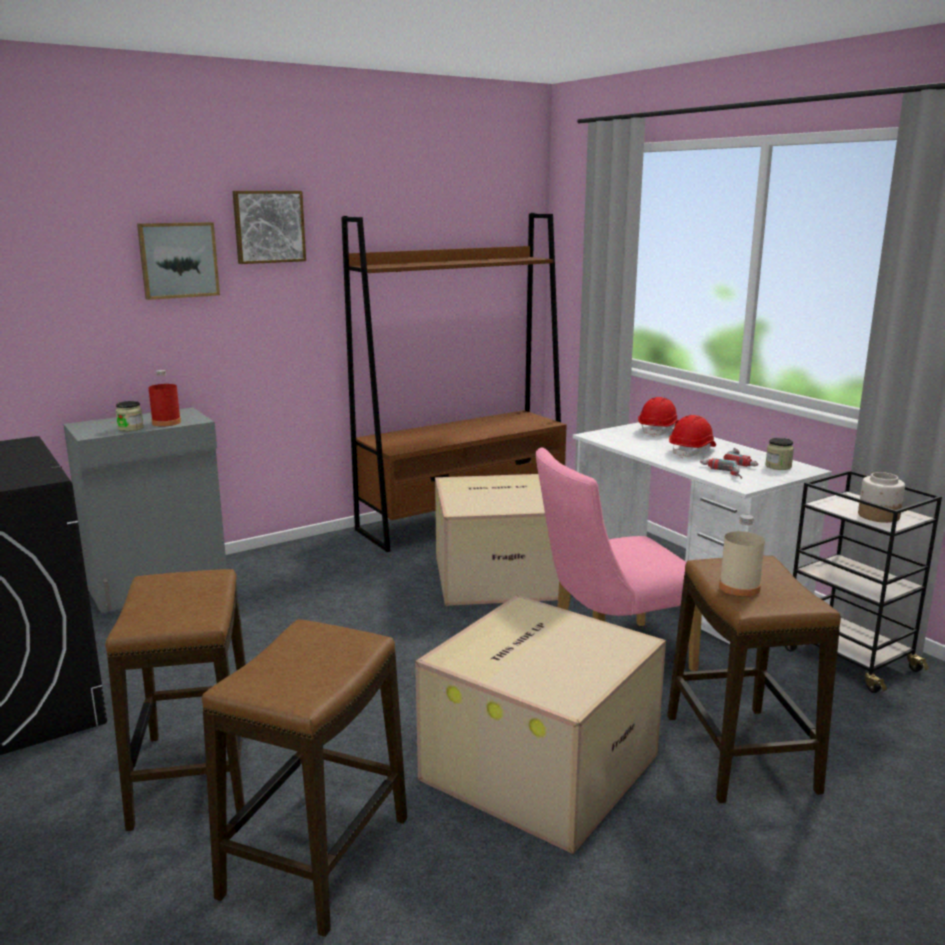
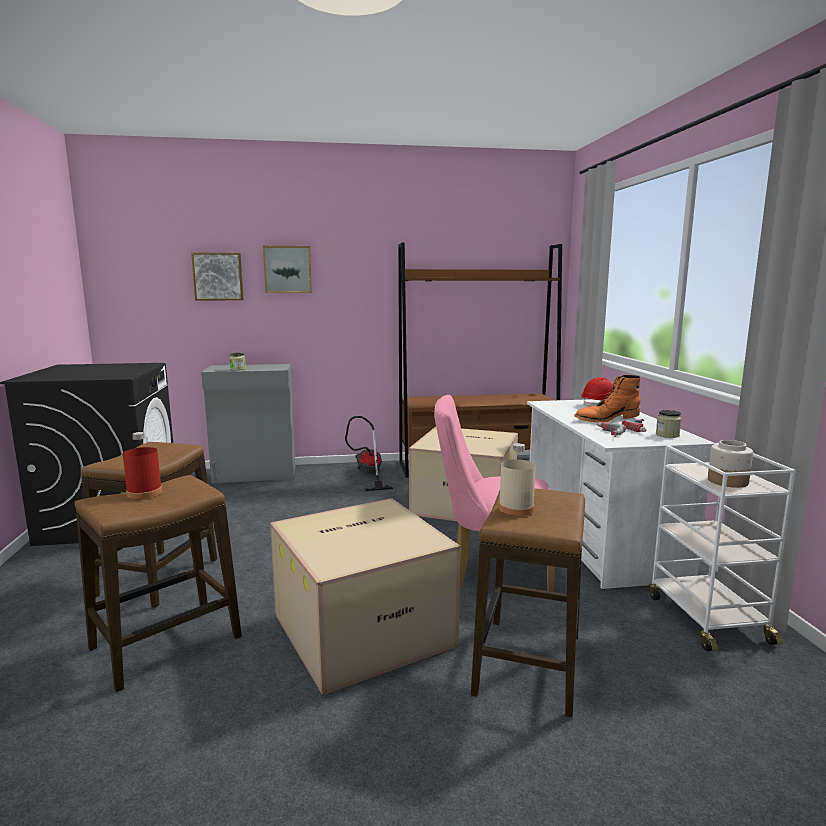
camera: 25 degrees right, 5 degrees down
red bottle [148,370,181,427] -> red bottle moved to [123,432,162,499]
picture [233,191,306,264] -> picture moved to [191,253,244,301]
red hard hat [669,415,716,458] -> orange boot [574,375,641,423]
black cart [785,470,942,693] -> white cart [649,443,796,651]
none -> vacuum cleaner [345,416,393,491]

